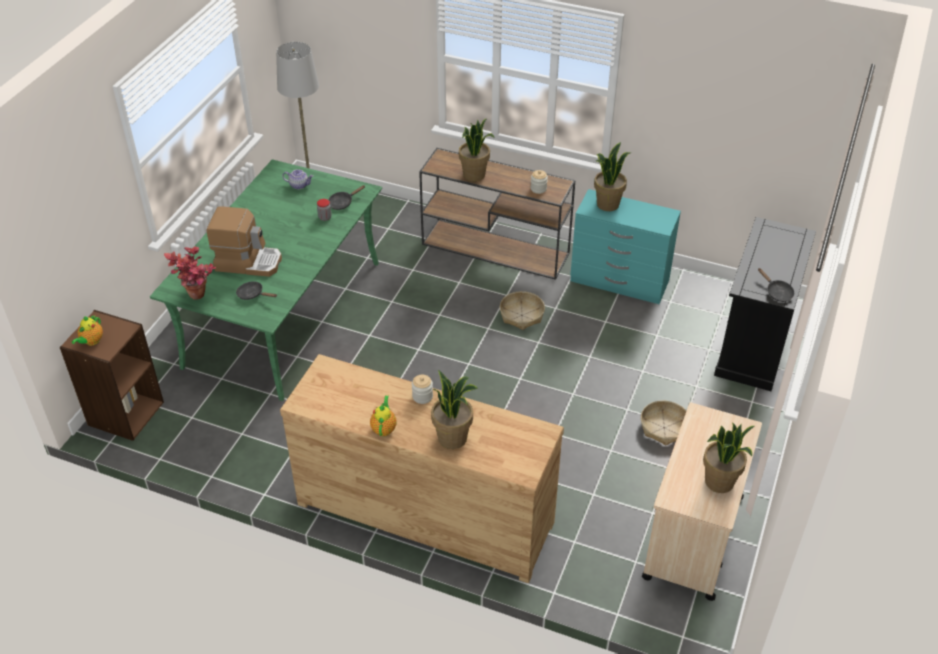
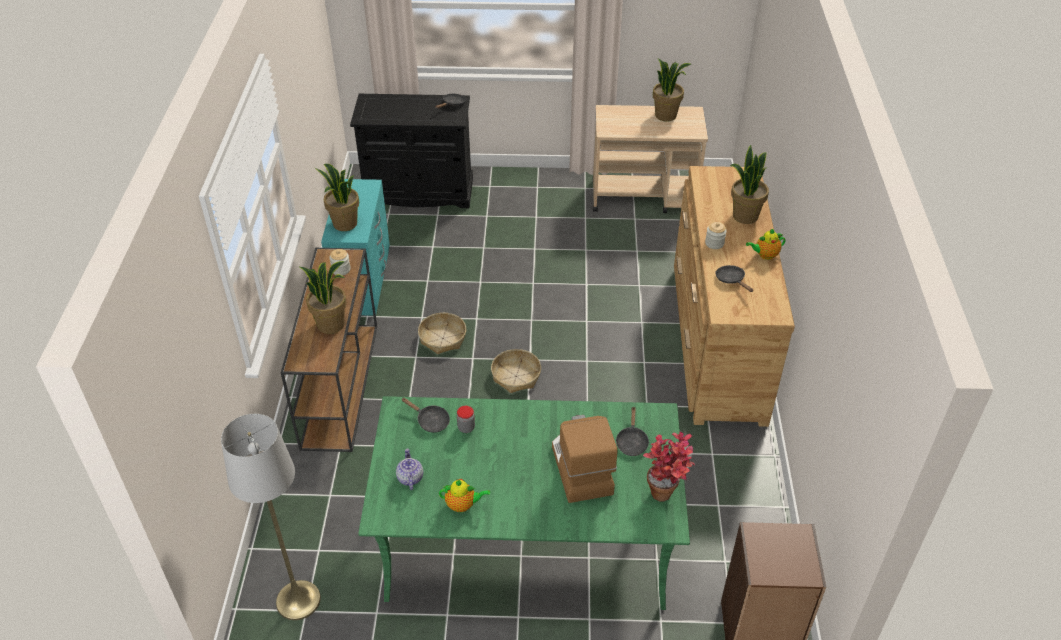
camera: 110 degrees left, 0 degrees up
teapot [71,315,103,346] -> teapot moved to [439,479,490,512]
basket [641,400,686,445] -> basket moved to [491,349,541,393]
none -> black frying pan [715,265,753,292]

